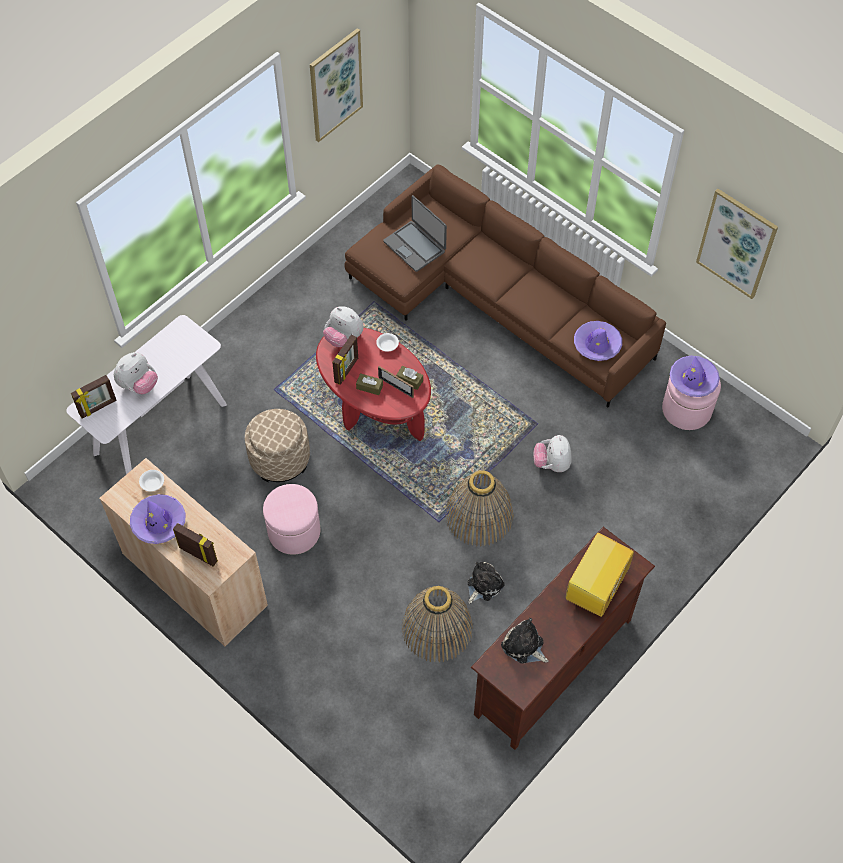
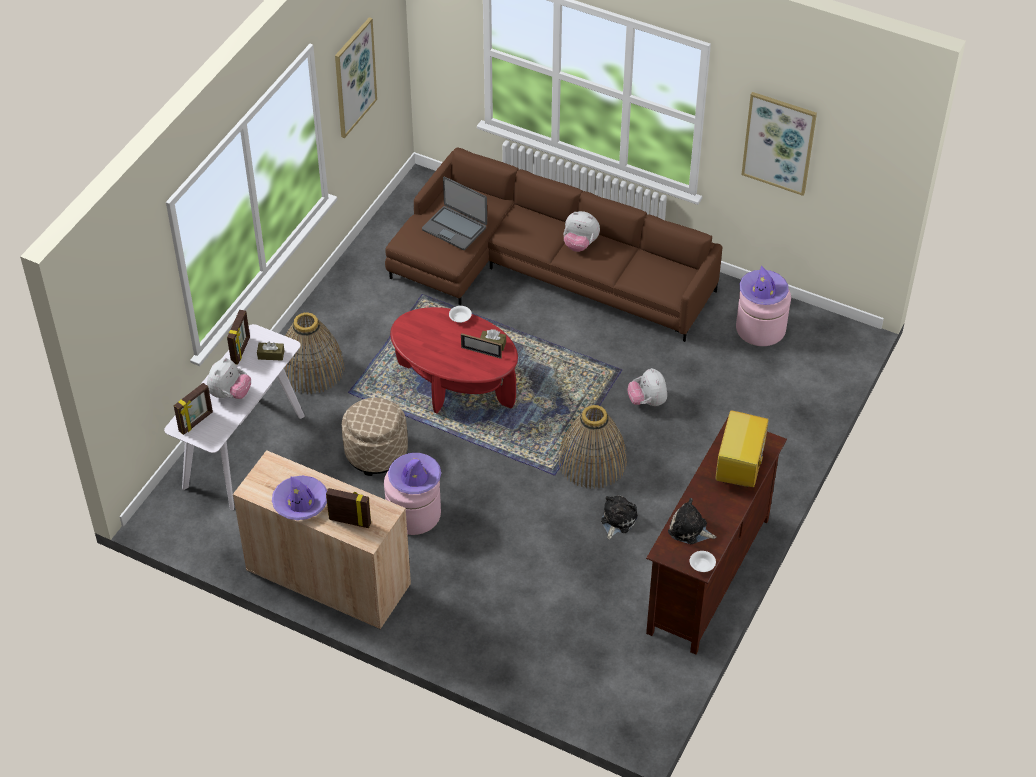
camera: 15 degrees left, 10 degrees down
white bowl [139,470,164,492] -> white bowl moved to [690,551,716,572]
plush toy [323,306,363,347] -> plush toy moved to [564,211,600,252]
picture frame [332,335,358,385] -> picture frame moved to [227,310,250,365]
brown tissue box [356,373,383,395] -> brown tissue box moved to [257,342,284,361]
basket [402,586,473,662] -> basket moved to [284,312,345,394]
purple hat [574,321,622,361] -> purple hat moved to [388,453,441,494]

